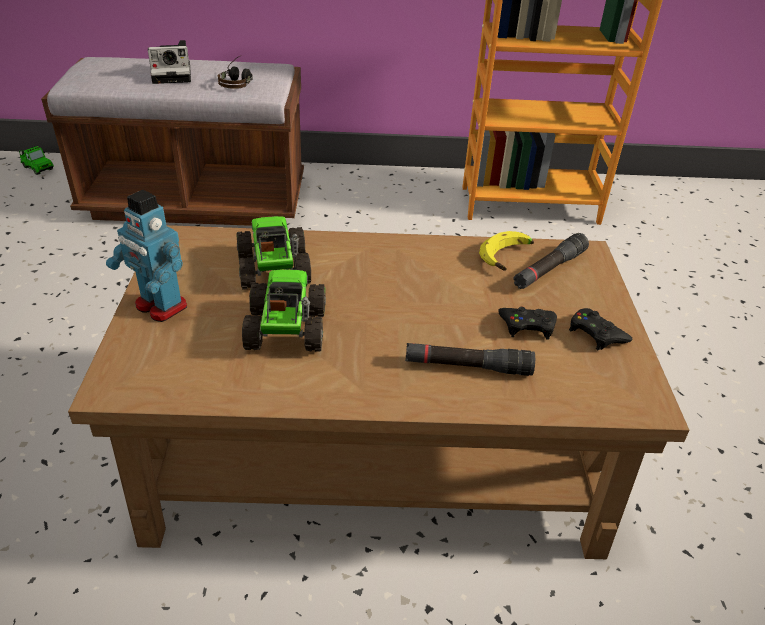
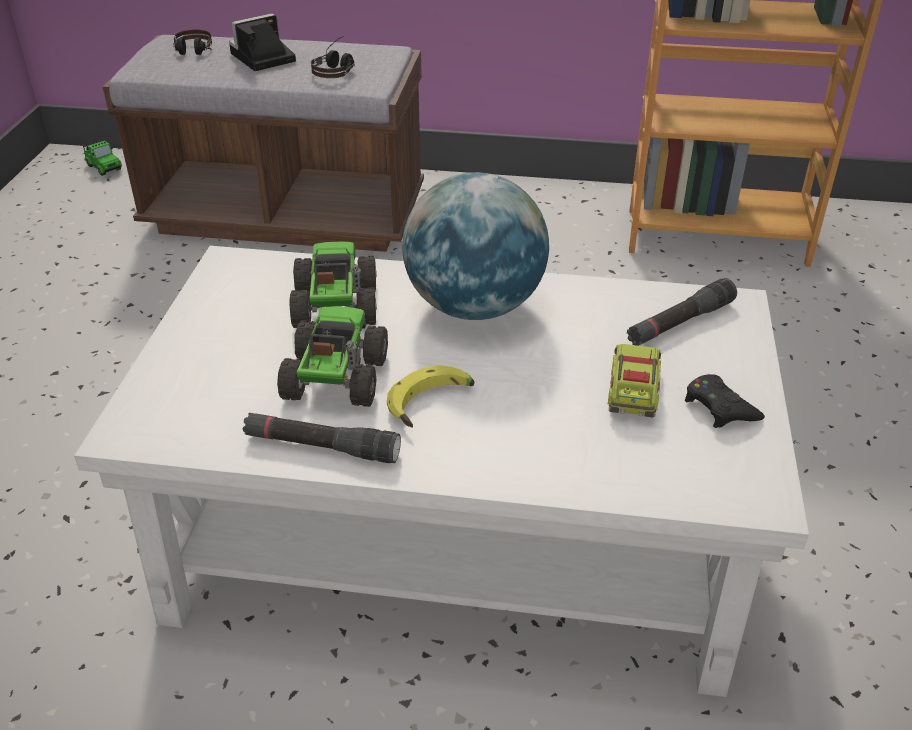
camera: 10 degrees right, 0 degrees up
brown coffee table [68,225,690,559] -> white coffee table [74,246,809,697]
toy robot [106,190,187,322] -> none
camera [148,40,191,84] -> camera turned 150 degrees clockwise [229,14,296,71]
black flashlight [405,343,535,376] -> black flashlight moved to [243,413,401,463]
banana [479,231,534,271] -> banana moved to [387,365,474,428]
black game controller [498,307,557,340] -> toy truck [608,344,661,418]
none -> headphones [173,30,212,55]
none -> globe [402,172,549,320]

